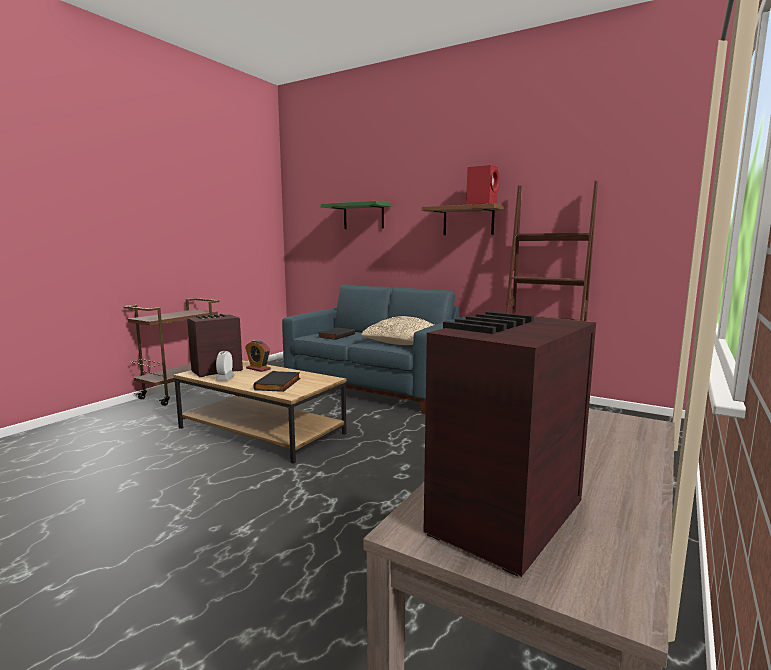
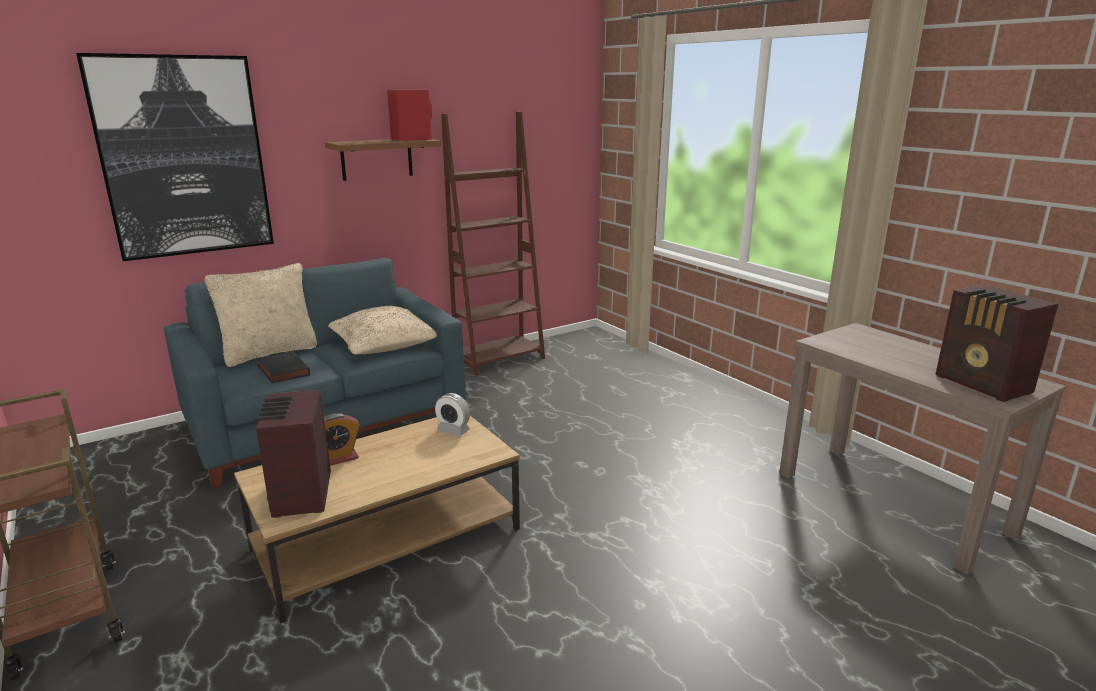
camera: 65 degrees left, 10 degrees up
alarm clock [216,351,234,381] -> alarm clock moved to [435,393,470,436]
black book [253,371,300,392] -> none
green shelf [321,201,392,229] -> picture [76,53,274,261]
none -> beige pillow [205,263,317,367]

